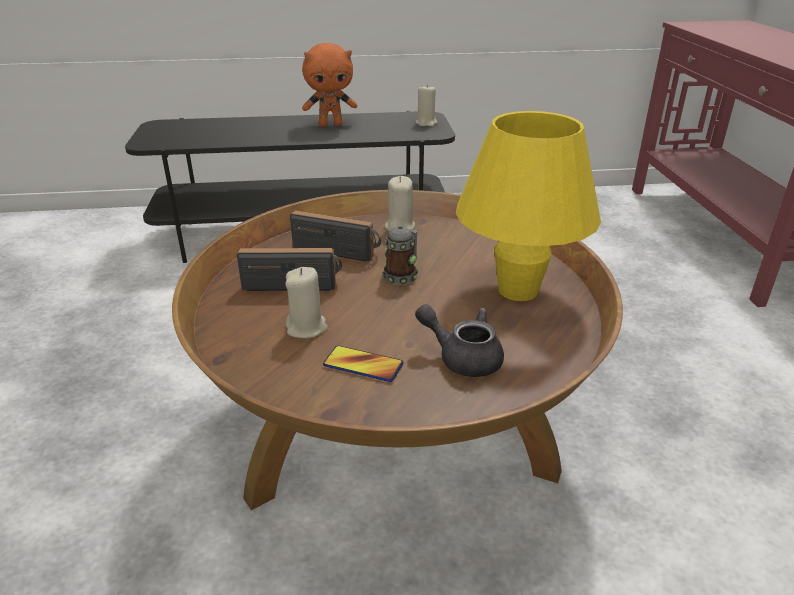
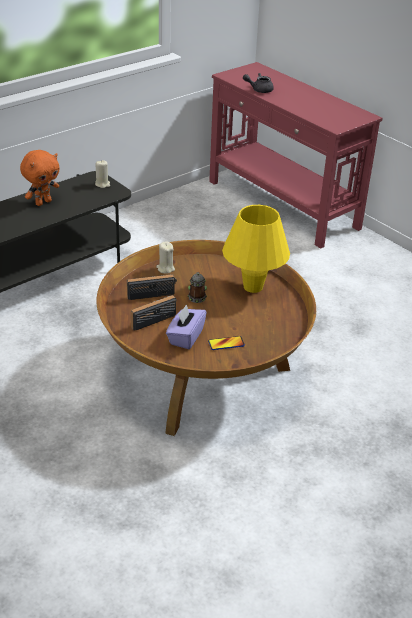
camera: 35 degrees left, 5 degrees up
beige candle [285,267,328,338] -> purple tissue box [166,304,207,349]
grey teapot [415,304,504,377] -> grey teapot moved to [243,73,274,93]

